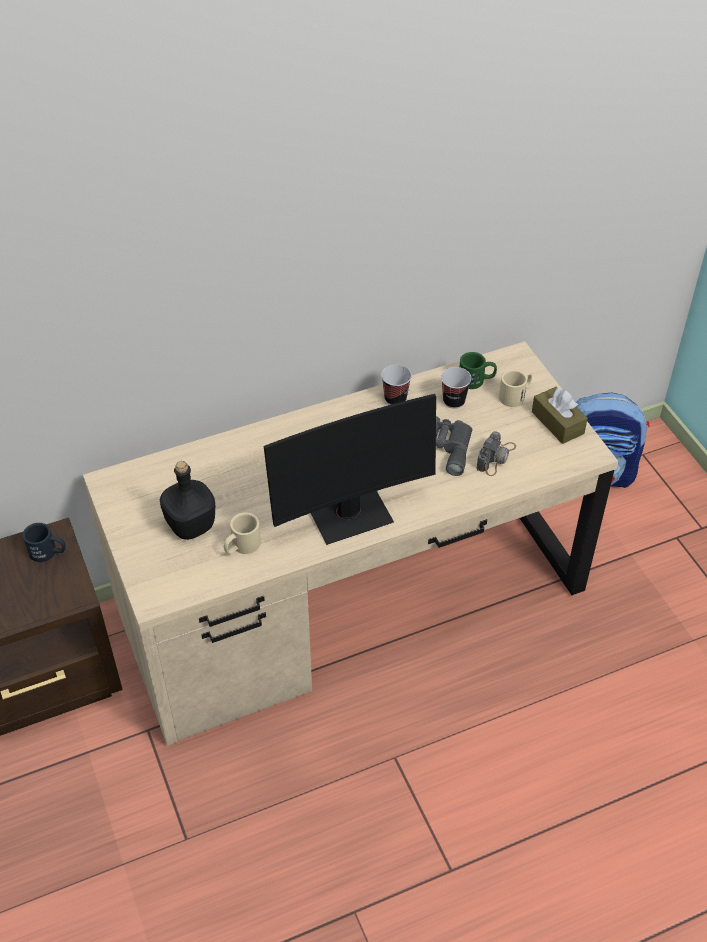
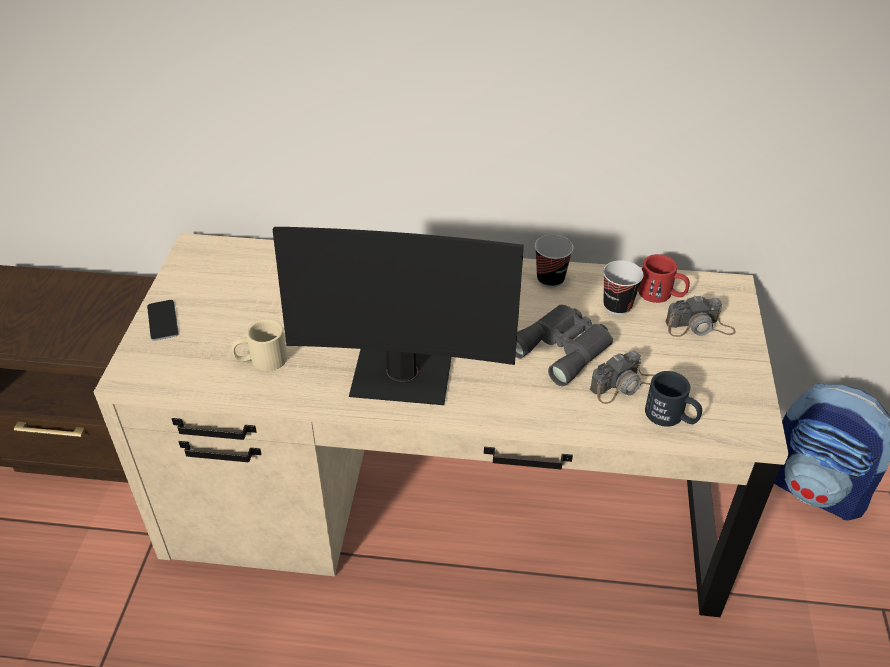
camera: 30 degrees right, 5 degrees down
black mug [22,523,66,562] -> black mug moved to [645,371,702,427]
black bottle [160,461,216,540] -> none
green mug [459,352,497,389] -> red mug [638,254,690,303]
beige mug [499,369,532,407] -> camera [665,295,736,337]
brown tissue box [532,387,588,444] -> none
none -> phone [147,300,179,341]

